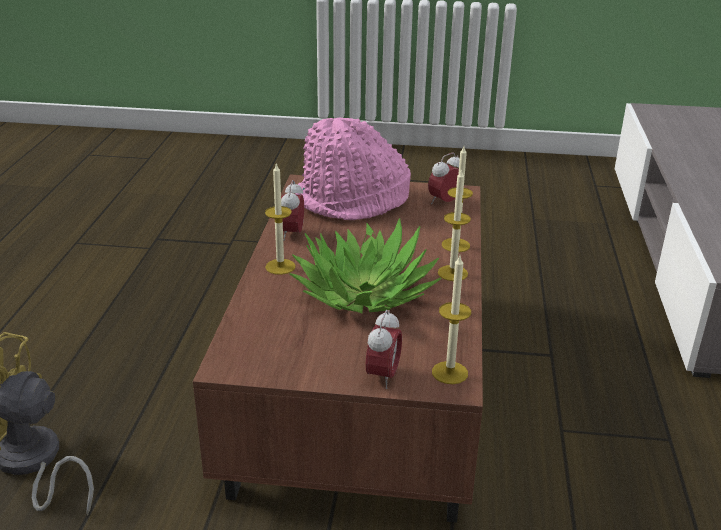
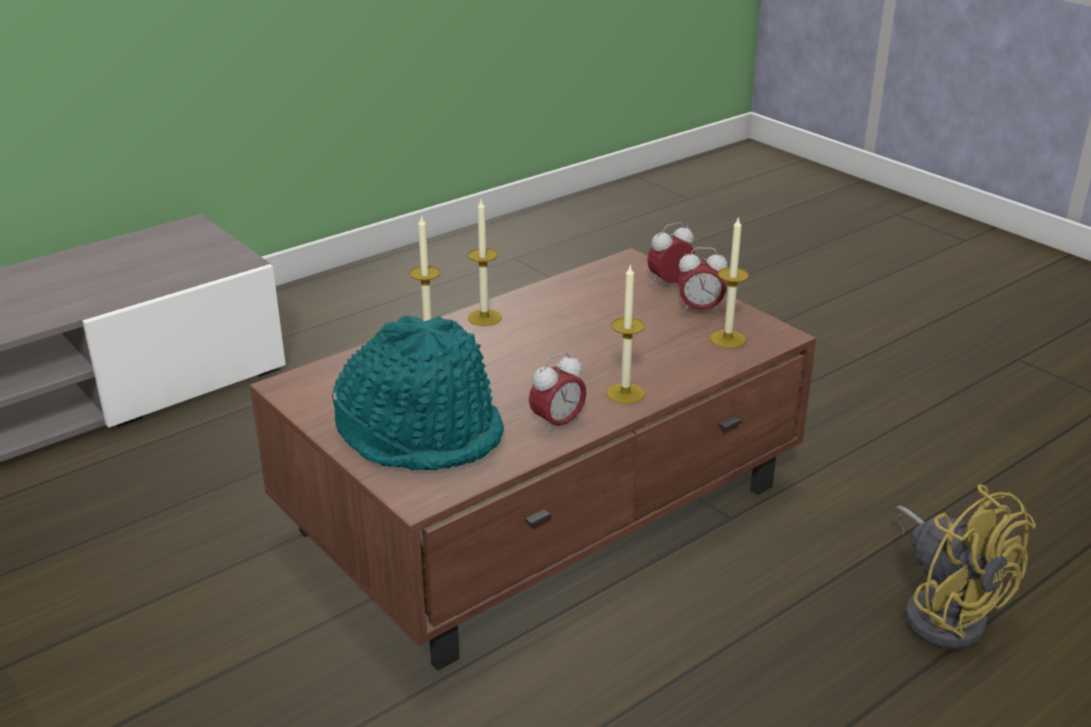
camera: 135 degrees left, 0 degrees up
potted plant [290,218,442,314] -> none
pink hat [295,117,411,220] -> turquoise hat [331,315,504,470]
alarm clock [428,153,460,204] -> alarm clock moved to [678,247,728,314]
candle [432,256,471,384] -> candle moved to [710,216,749,348]

